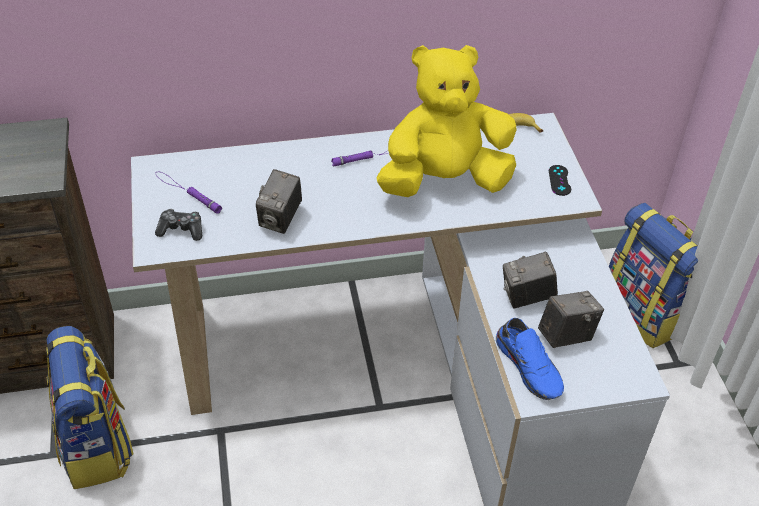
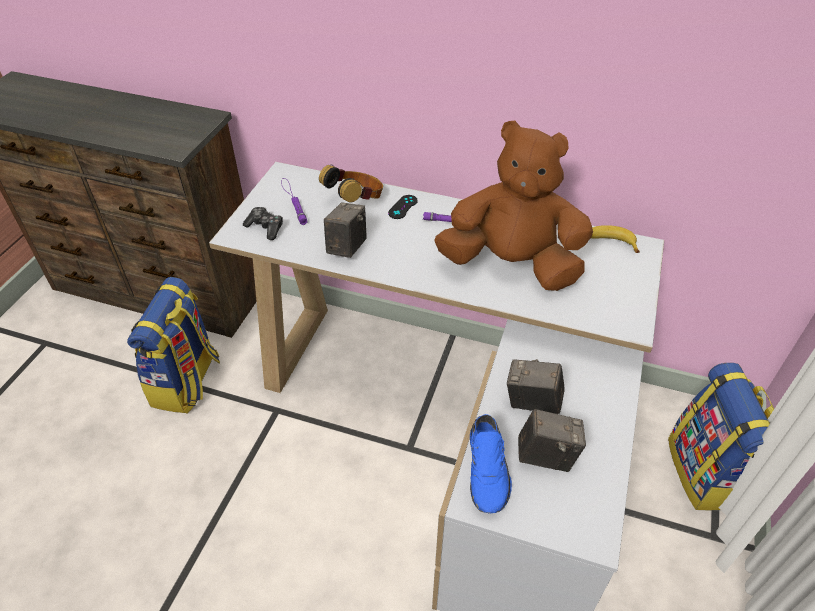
camera: 30 degrees right, 0 degrees up
camera [256,169,302,234] -> camera turned 150 degrees clockwise [324,203,367,258]
yellow plush toy [376,45,516,197] -> brown plush toy [434,121,593,291]
black game controller [549,165,571,196] -> black game controller moved to [388,195,418,219]
none -> headphones [319,165,383,203]

